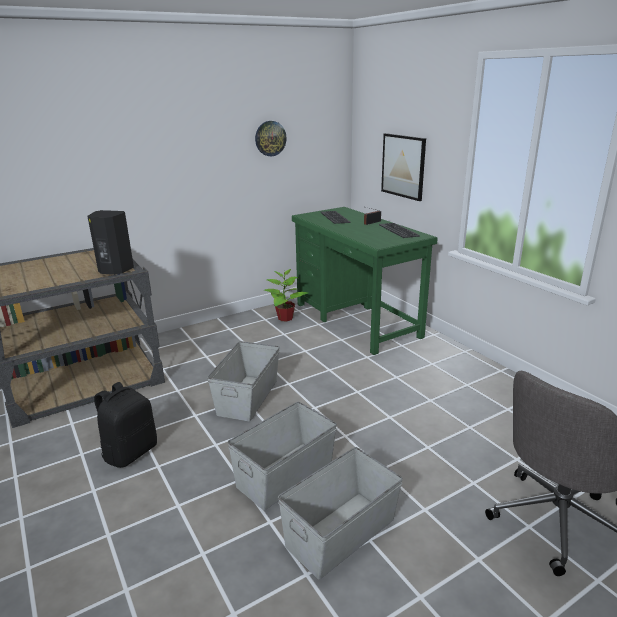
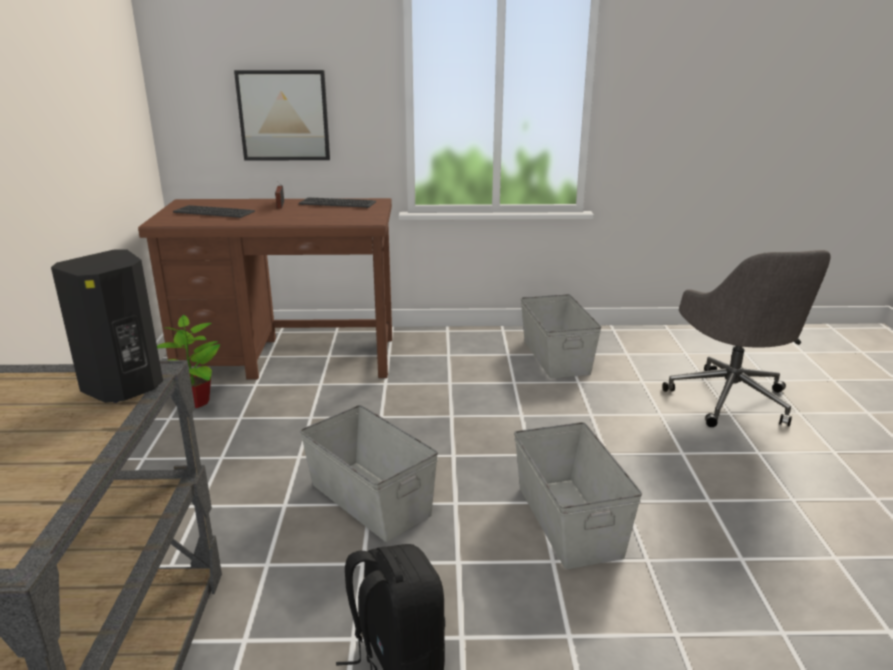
camera: 60 degrees left, 0 degrees up
wall clock [255,121,287,156] -> none
grey storage box [278,447,403,579] -> grey storage box moved to [520,294,602,378]
green desk [292,207,437,355] -> brown desk [138,198,392,380]

